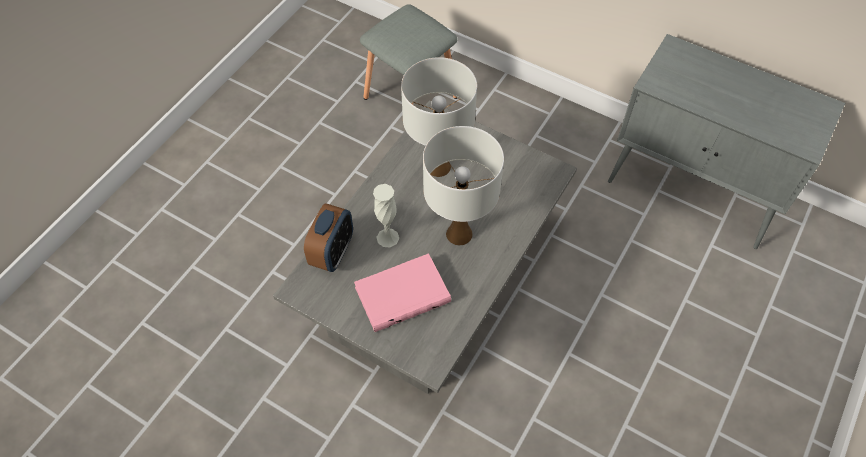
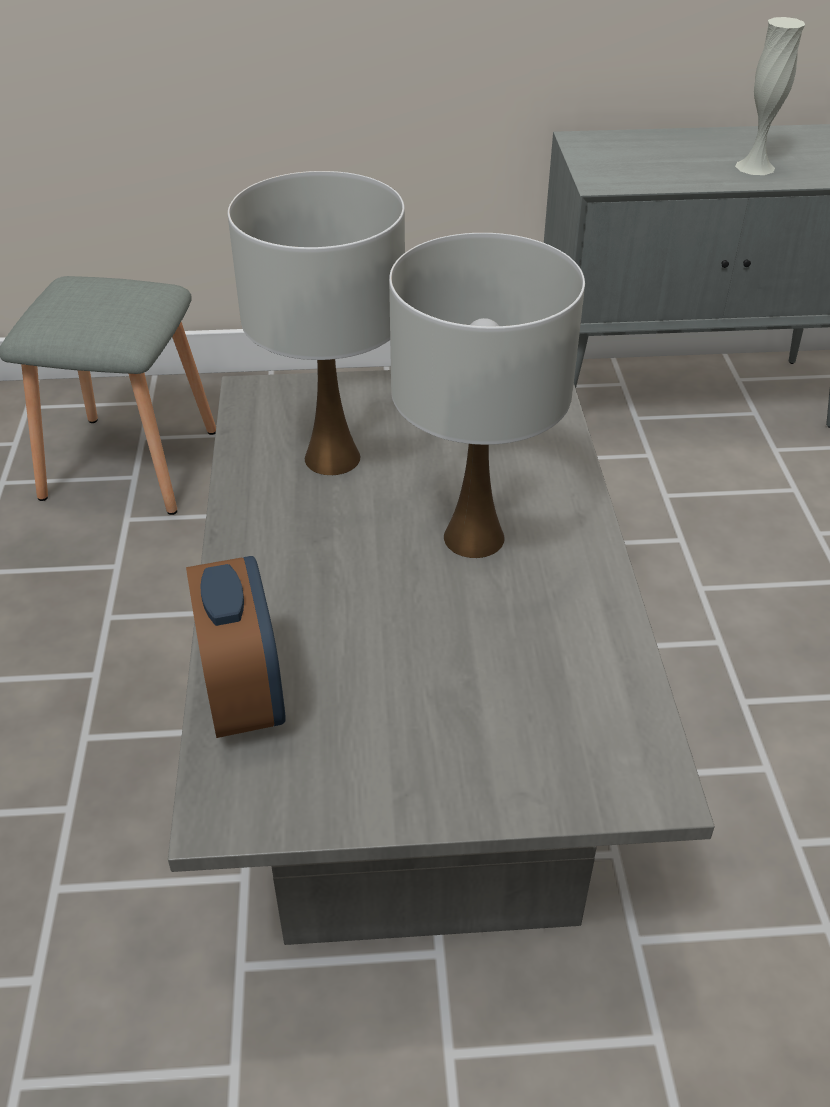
camera: 35 degrees left, 15 degrees down
pink book [354,253,451,332] -> none
white vase [373,184,399,247] -> white vase moved to [735,17,805,175]

